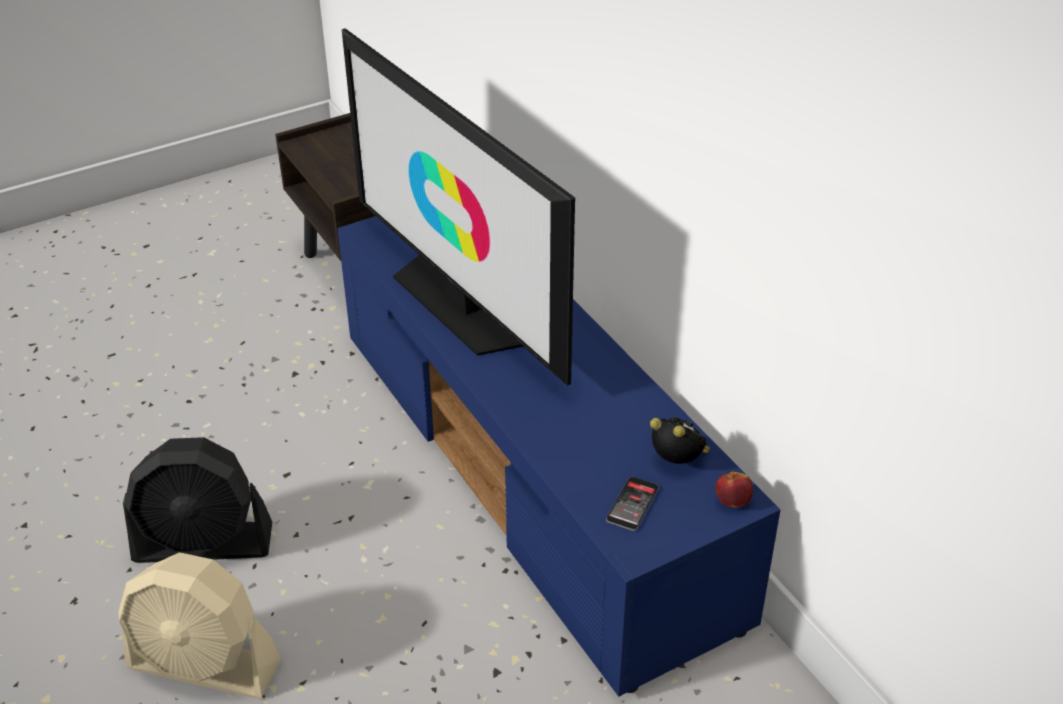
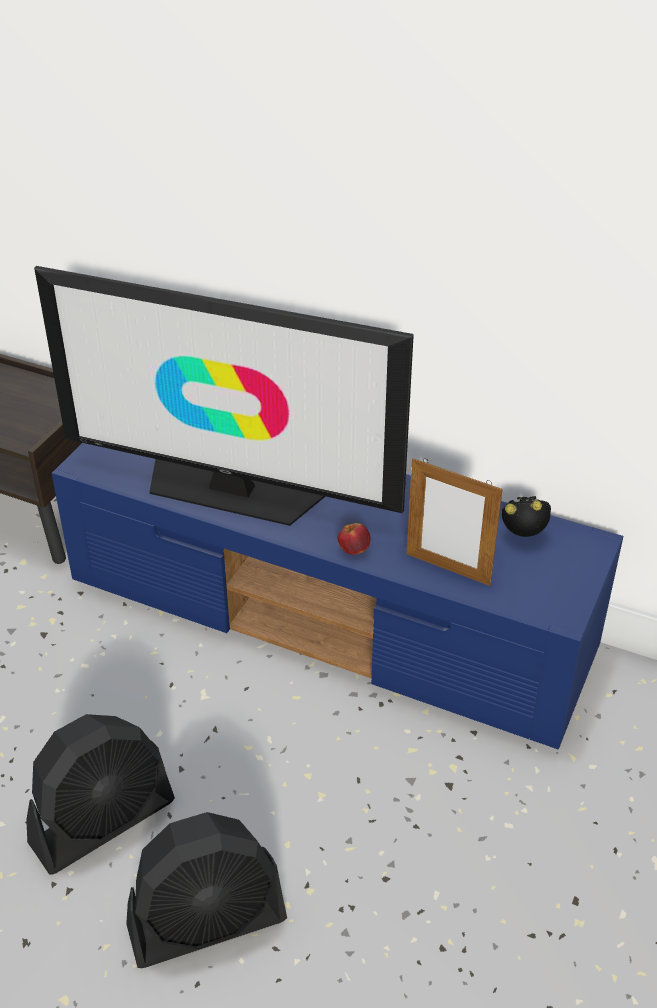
camera: 35 degrees left, 0 degrees up
beige fan [119,552,281,699] -> black fan [126,812,287,968]
phone [606,476,659,531] -> none
apple [716,470,753,508] -> apple moved to [337,523,370,555]
none -> picture frame [406,458,503,586]

